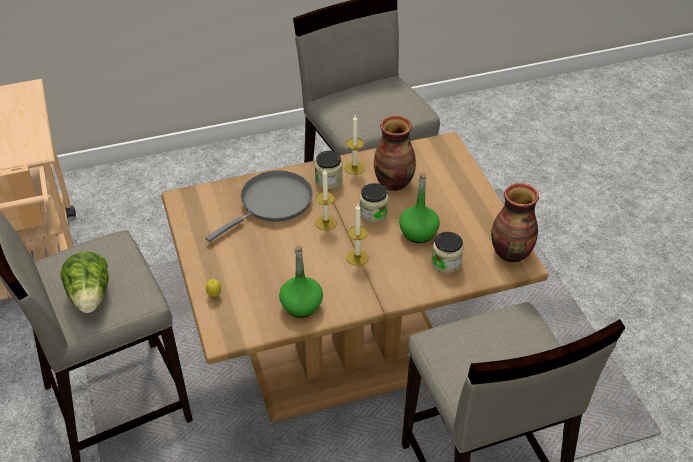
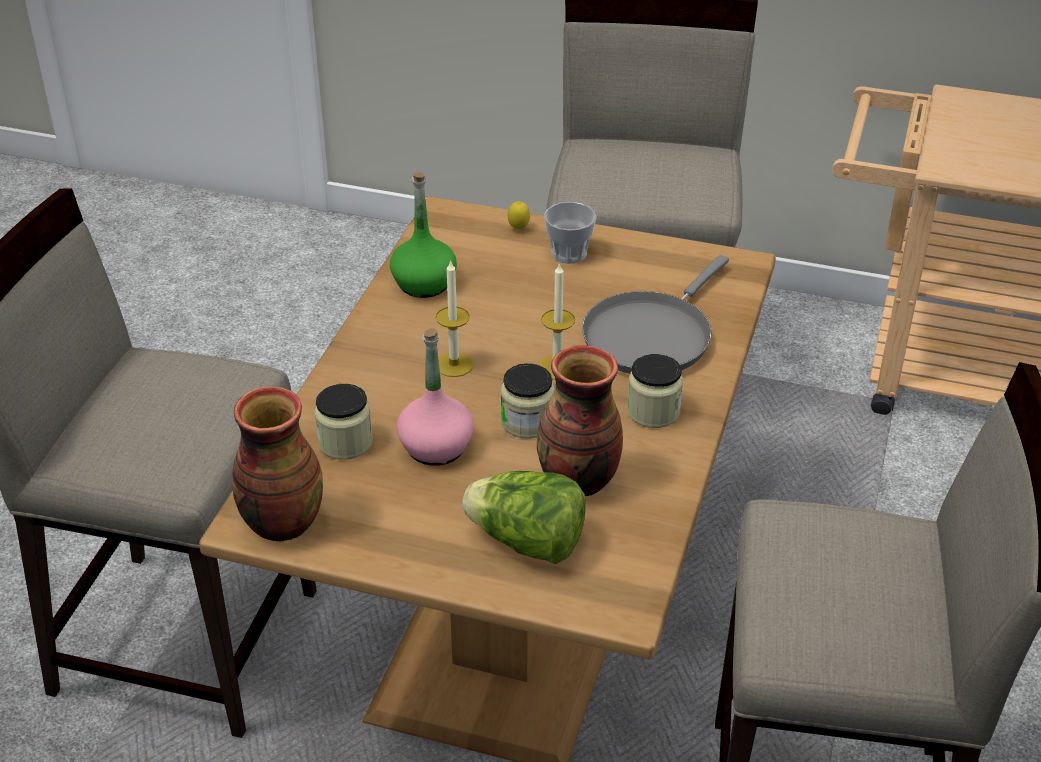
camera: 125 degrees right, 5 degrees down
lettuce [61,252,109,313] -> lettuce moved to [462,471,585,564]
grey frying pan [205,171,313,242] -> grey frying pan turned 45 degrees clockwise [582,255,729,374]
candle [345,115,365,175] -> none
green bottle [399,172,440,243] -> pink bottle [397,329,474,466]
none -> cup [544,202,596,264]

